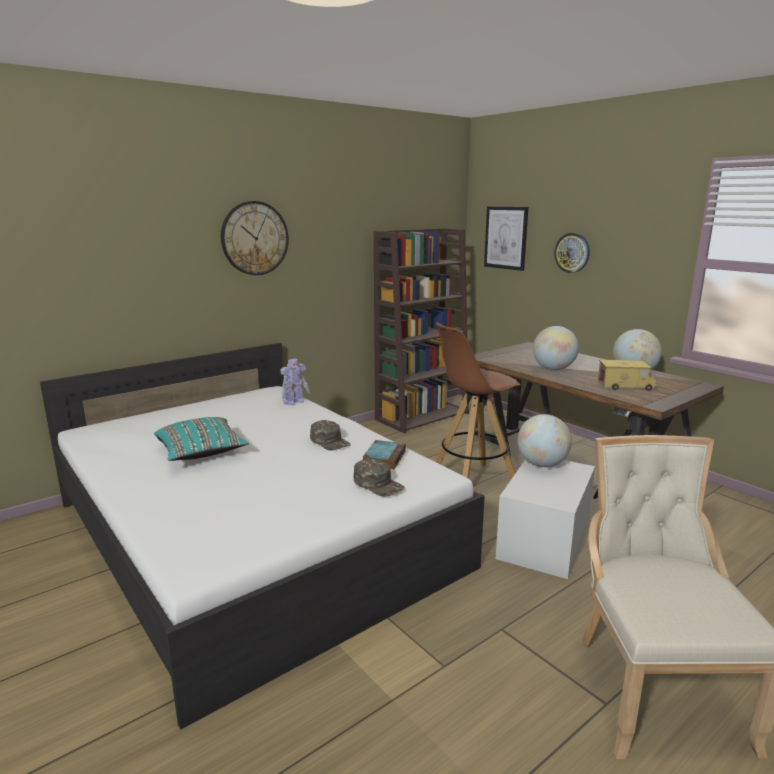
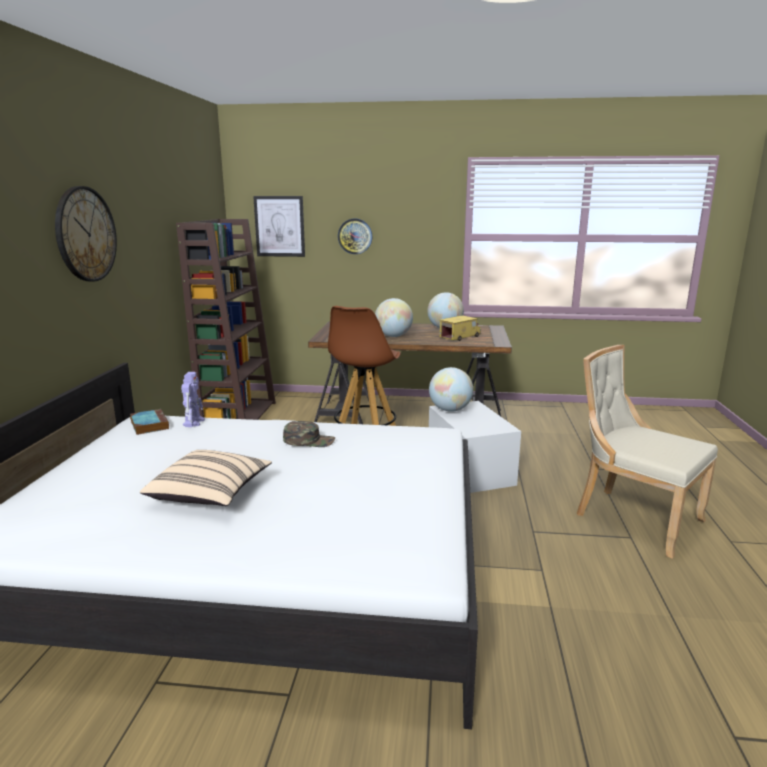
camera: 45 degrees left, 0 degrees up
turquoise pillow [154,417,248,461] -> beige pillow [140,450,272,506]
green cap [354,458,405,497] -> none
book [363,440,406,469] -> book moved to [130,409,169,435]

